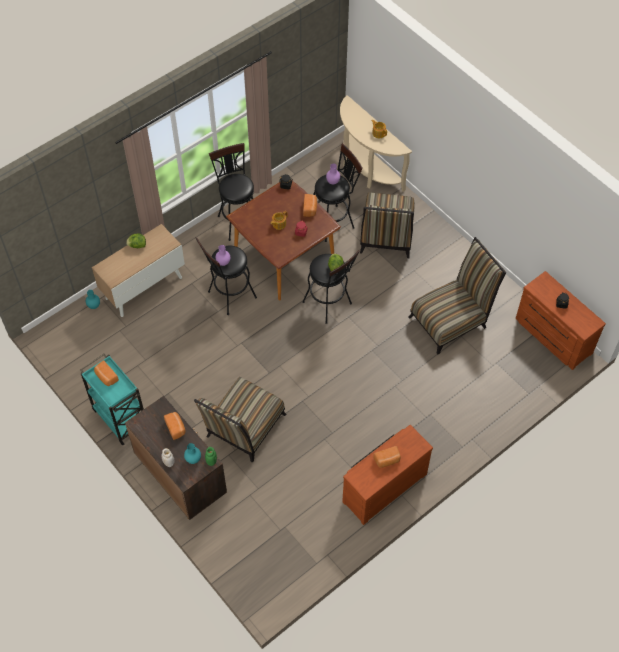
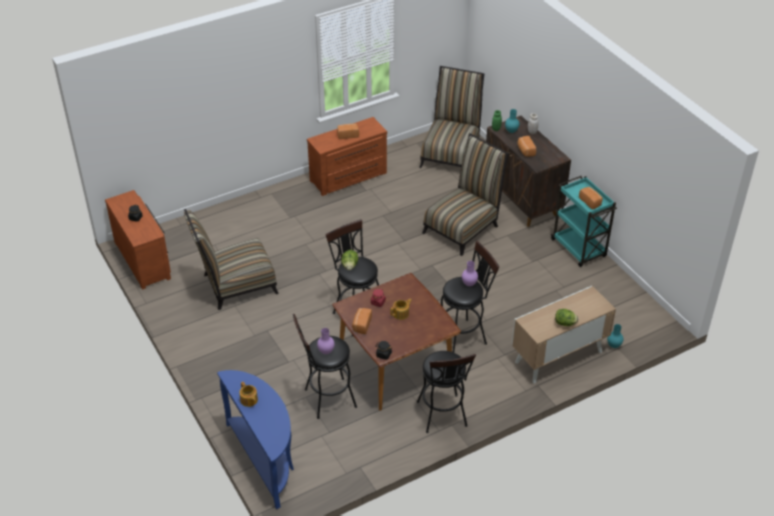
camera: 170 degrees left, 15 degrees down
beige console table [340,95,412,192] -> blue console table [217,370,294,509]
chair [360,193,415,258] -> chair moved to [419,66,484,168]

